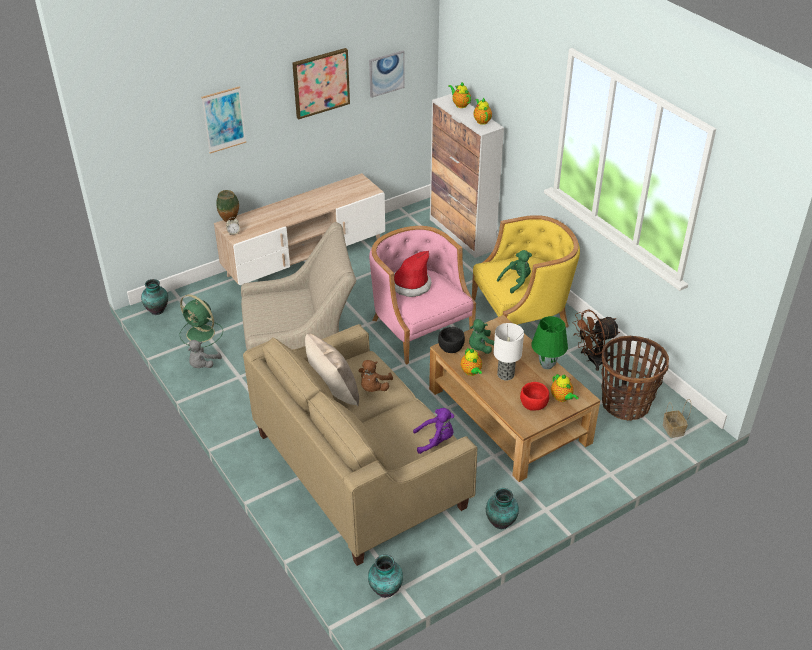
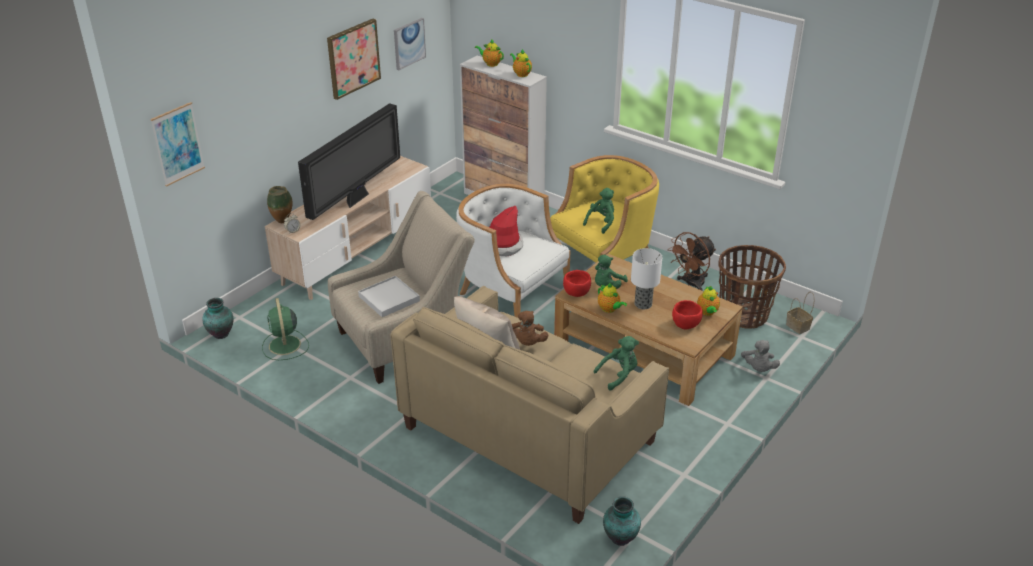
camera: 20 degrees left, 5 degrees down
green fan [179,295,223,347] -> green fan turned 60 degrees clockwise [262,298,309,360]
grey plush toy [188,340,222,368] -> grey plush toy moved to [741,340,780,372]
picture [201,86,246,153] -> picture moved to [150,102,205,187]
pink armchair [369,226,476,365] -> white armchair [456,184,571,318]
purple plush toy [413,408,454,454] -> green plush toy [593,336,639,390]
black bowl [438,327,465,353] -> red bowl [563,270,591,297]
vase [486,488,519,529] -> none
green table lamp [531,316,568,370] -> none
teapot [551,374,579,402] -> teapot turned 45 degrees clockwise [697,286,720,316]
none -> television [298,103,400,220]
none -> white tray [358,276,420,317]

